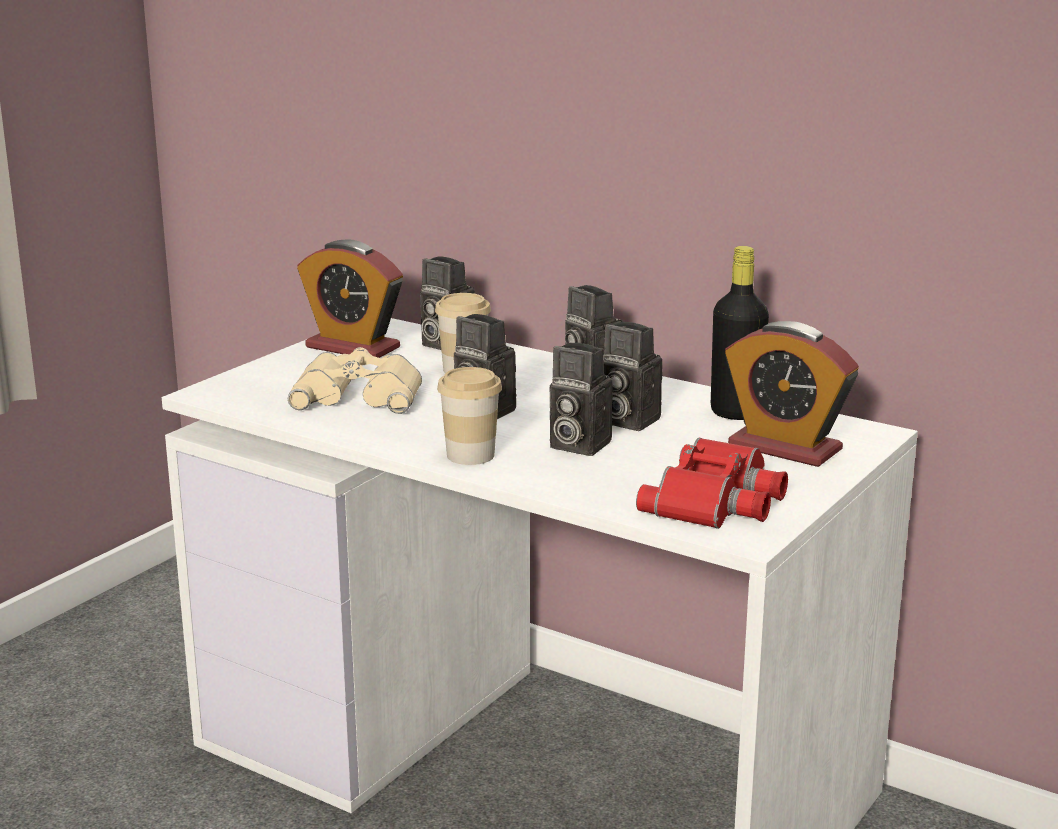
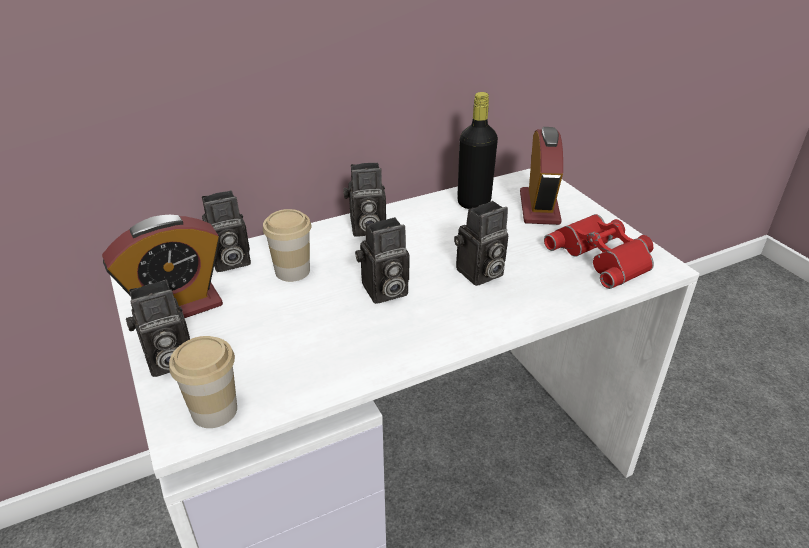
camera: 60 degrees left, 15 degrees up
beige binoculars [288,347,422,414] -> none
cup [437,367,502,465] -> cup moved to [169,336,237,428]
camera [603,322,662,431] -> camera moved to [126,280,190,377]
alarm clock [725,321,859,467] -> alarm clock turned 60 degrees counterclockwise [520,127,563,225]

